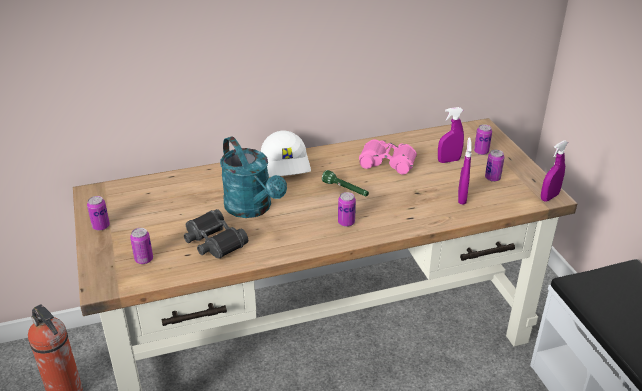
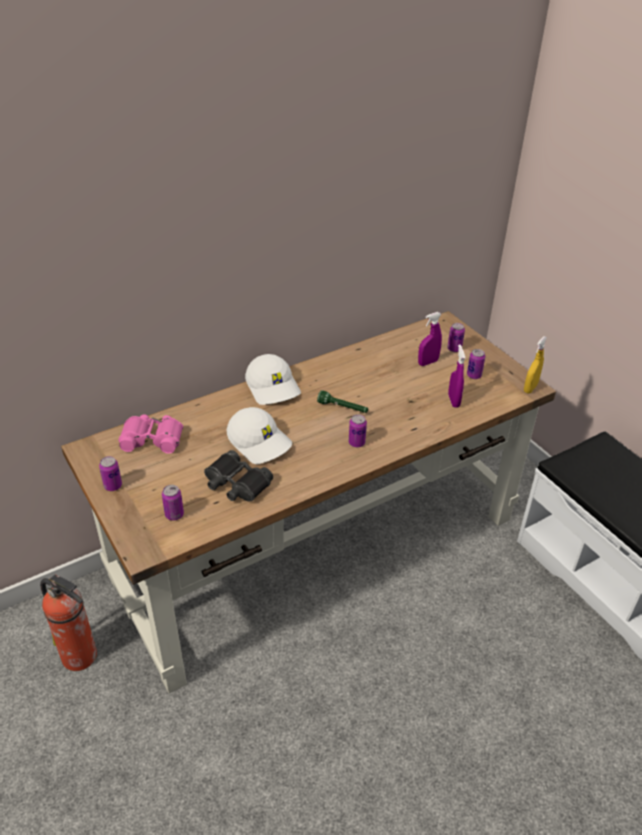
camera: 15 degrees left, 5 degrees up
turquoise watering can [220,136,287,218] -> white cap [227,407,292,464]
pink binoculars [359,139,417,174] -> pink binoculars moved to [118,414,183,454]
purple spray bottle [541,140,568,202] -> yellow spray bottle [524,336,547,394]

